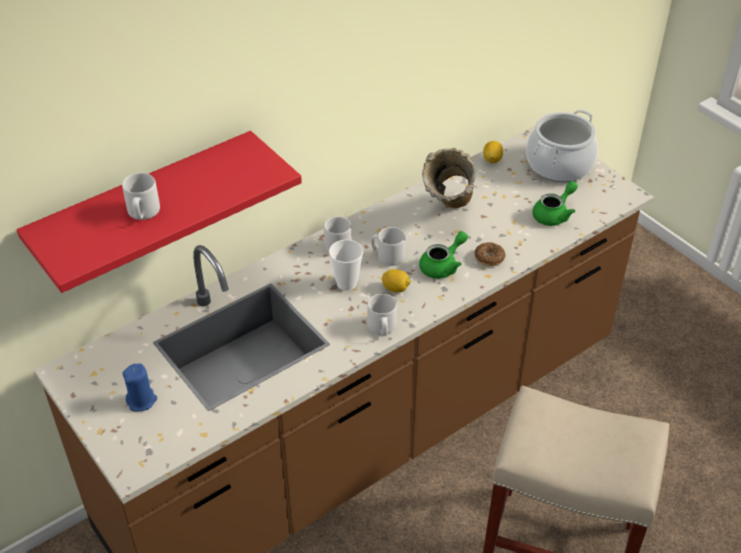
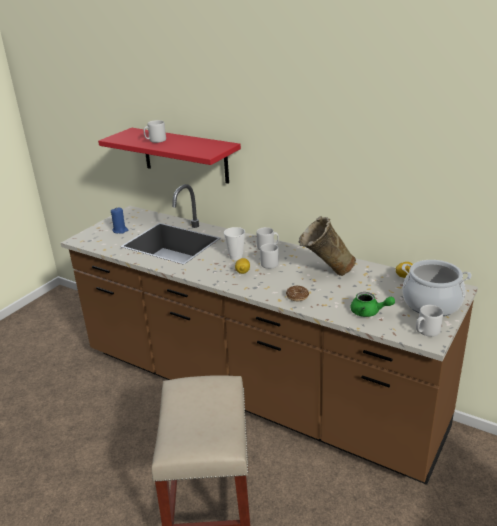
camera: 70 degrees right, 15 degrees down
grey mug [368,294,397,336] -> grey mug moved to [416,305,443,337]
green teapot [419,231,468,279] -> none

